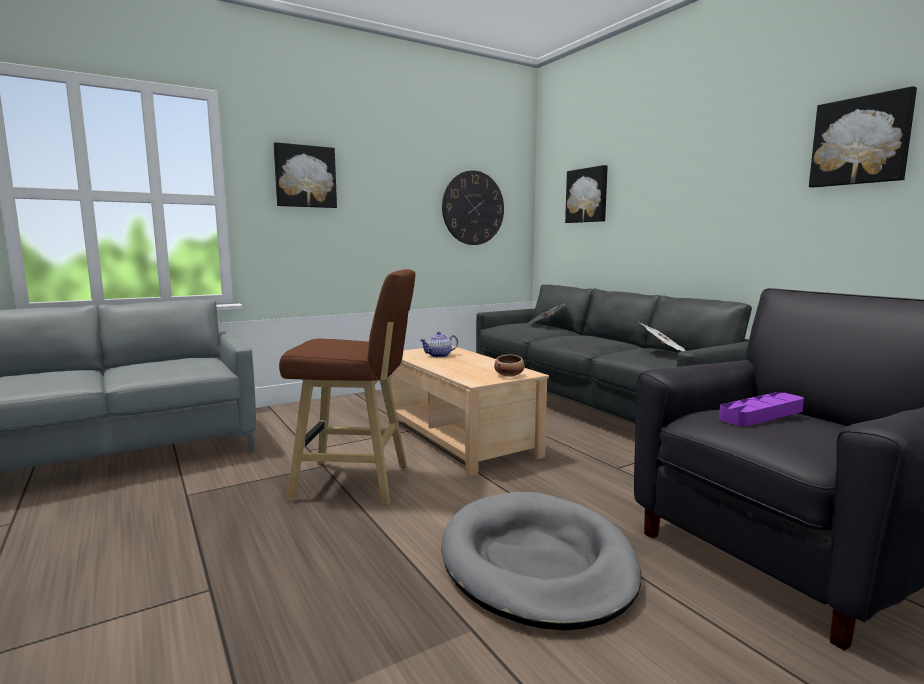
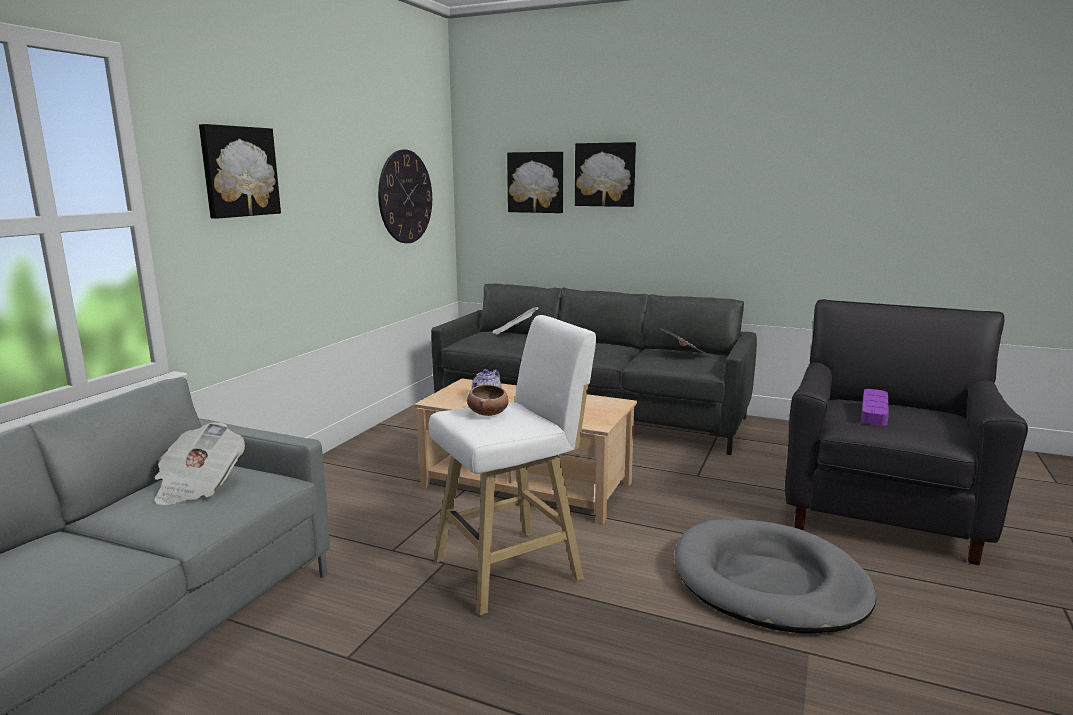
camera: 35 degrees left, 5 degrees up
brown stool [279,269,415,505] -> white stool [428,315,596,616]
bowl [494,355,525,377] -> bowl moved to [467,384,508,416]
picture [809,86,917,188] -> picture moved to [575,142,636,207]
none -> newspaper [154,422,245,505]

